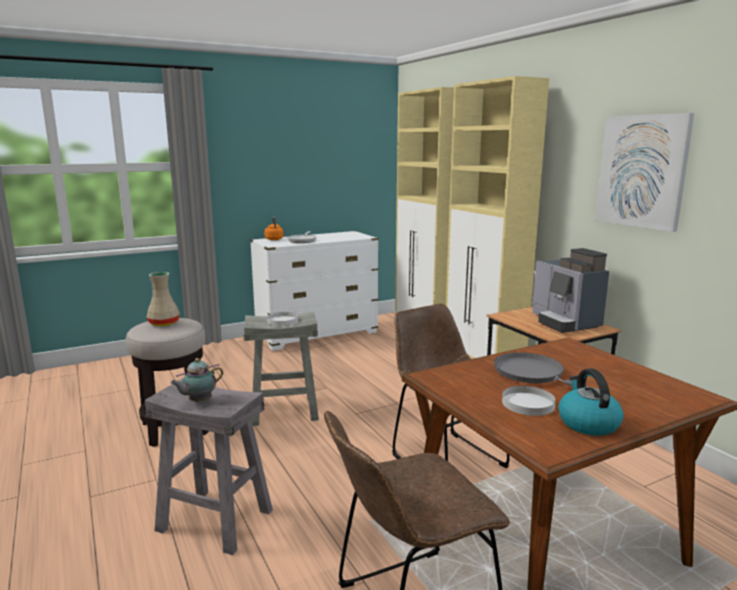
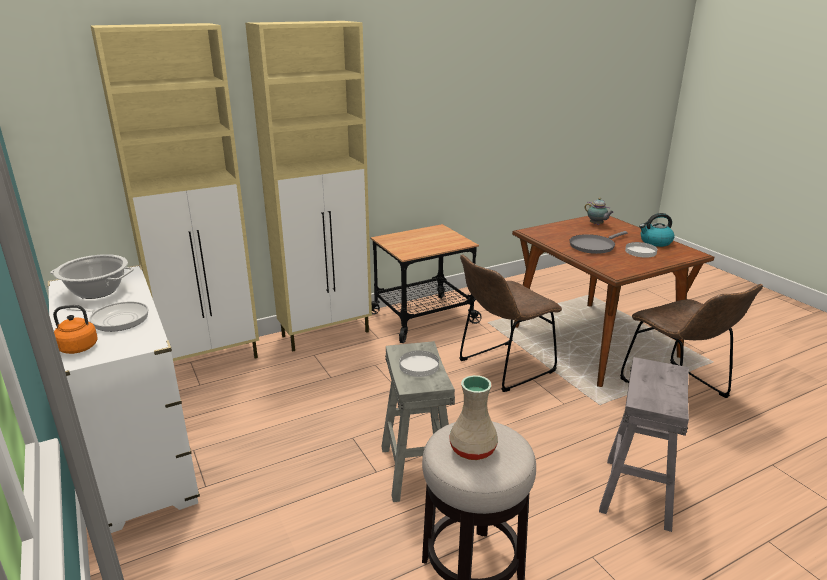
camera: 90 degrees left, 10 degrees up
teapot [170,358,223,403] -> teapot moved to [585,198,614,225]
coffee machine [532,248,609,333] -> none
picture [595,113,694,232] -> none
none -> cooking pot [50,254,134,299]

